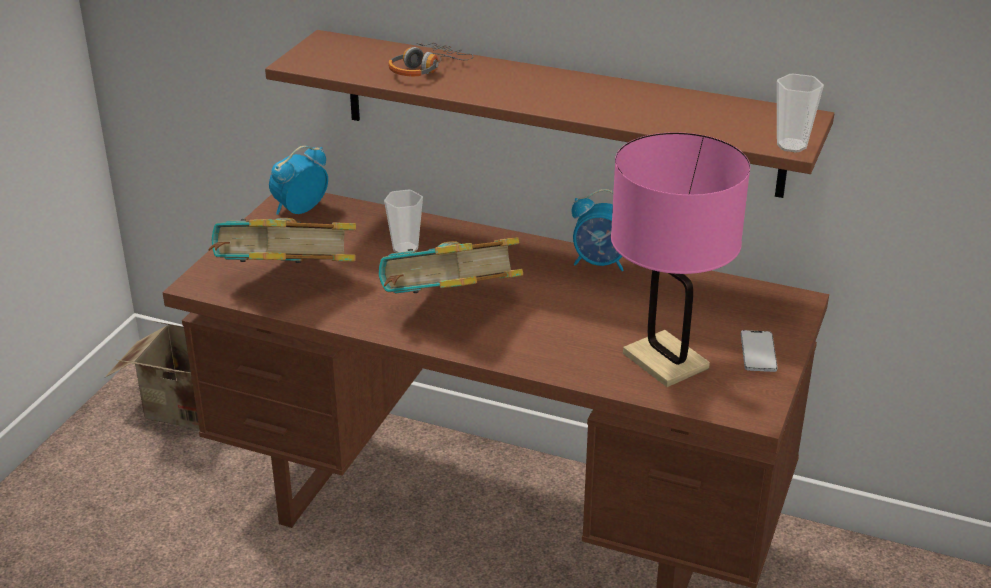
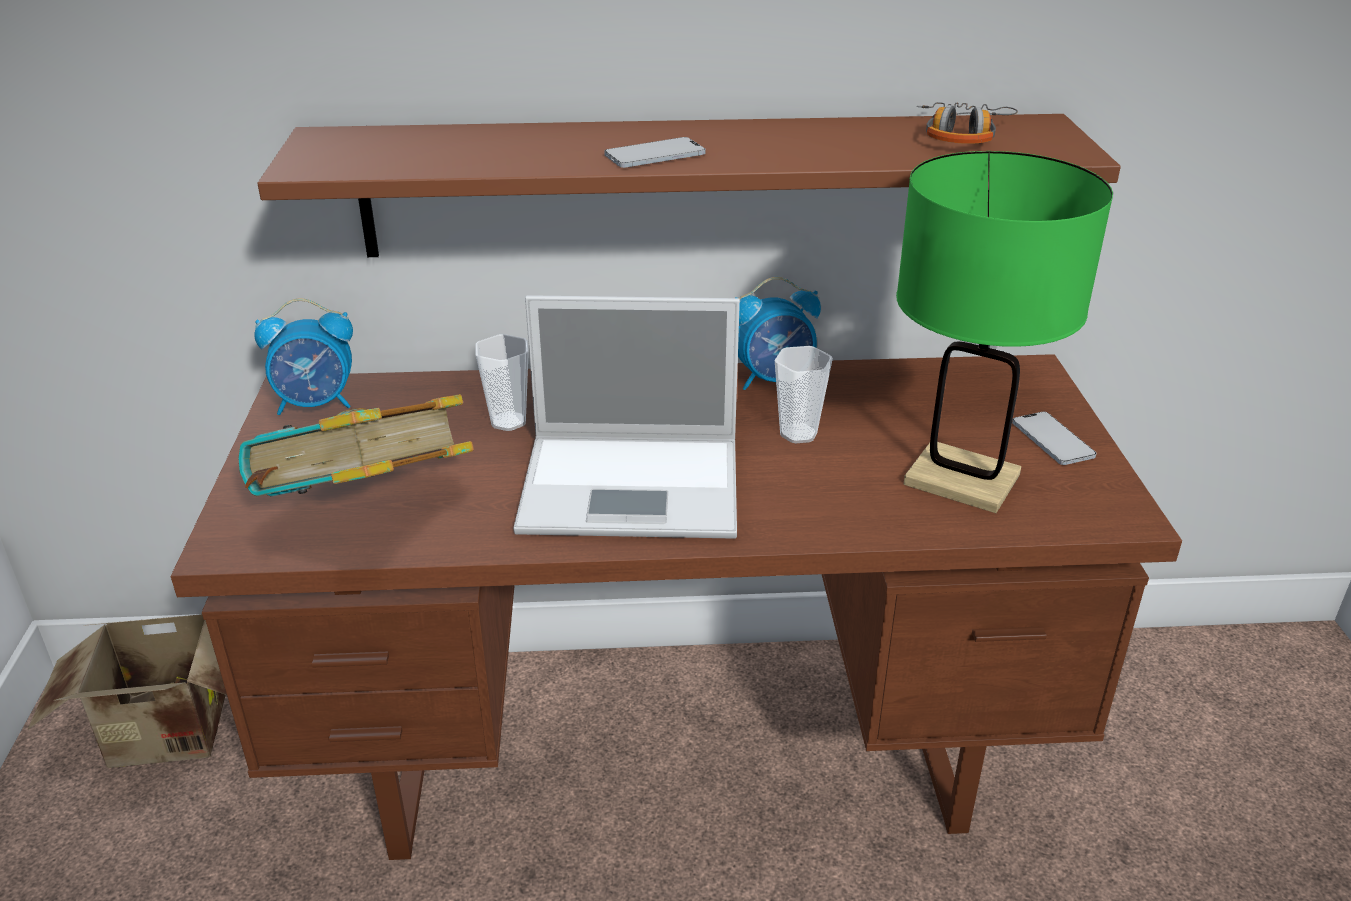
camera: 25 degrees left, 0 degrees up
alarm clock [269,146,328,215] -> alarm clock turned 120 degrees counterclockwise [254,298,353,415]
book [378,237,523,293] -> laptop [513,295,740,539]
headphones [388,43,474,76] -> headphones moved to [917,102,1018,144]
pink table lamp [611,132,750,387] -> green table lamp [896,151,1113,513]
cup [777,73,824,152] -> cup moved to [775,346,833,443]
none -> phone [604,137,705,168]

